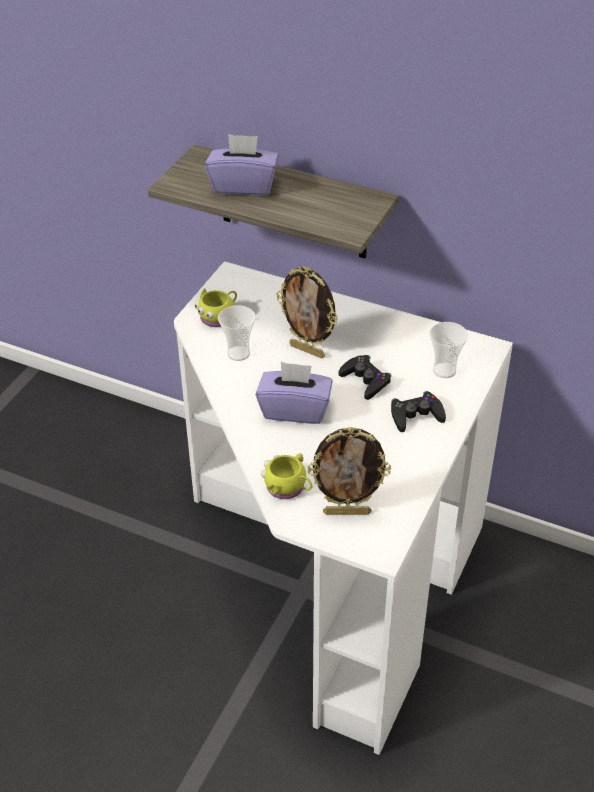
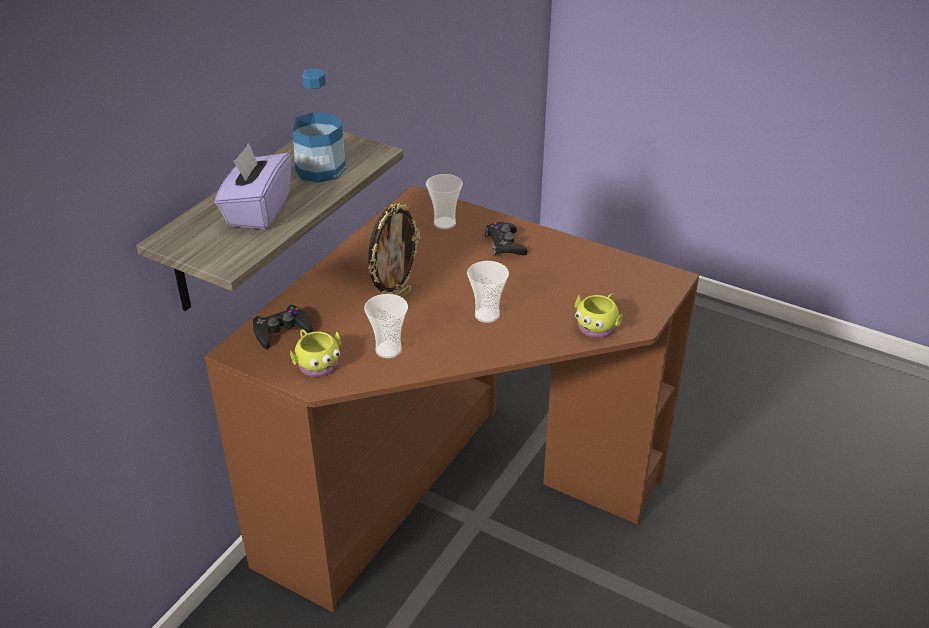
camera: 85 degrees left, 5 degrees down
white desk [174,261,513,755] -> brown desk [204,185,699,613]
purple tissue box [256,362,332,424] -> cup [467,261,509,323]
picture frame [307,427,391,515] -> none
black game controller [339,355,391,400] -> black game controller moved to [253,304,313,349]
none -> bottle [293,69,346,183]

